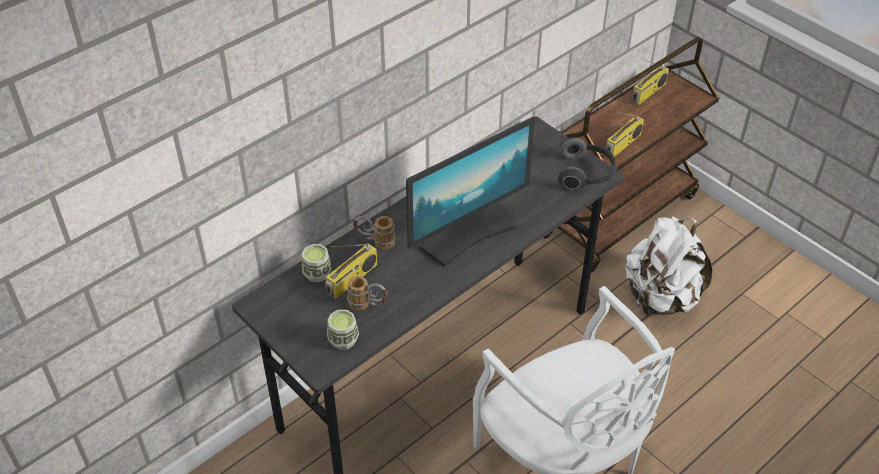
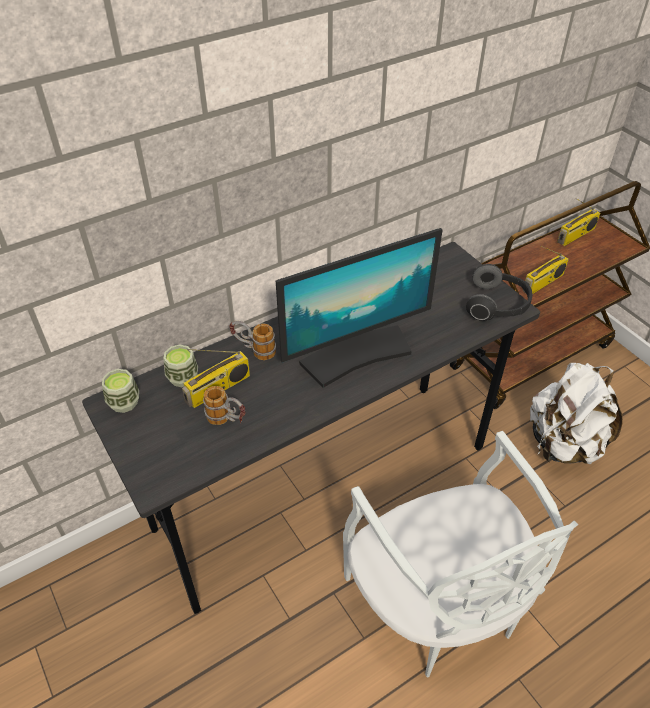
camera: 10 degrees right, 0 degrees up
cup [327,310,359,350] -> cup moved to [102,369,139,413]

